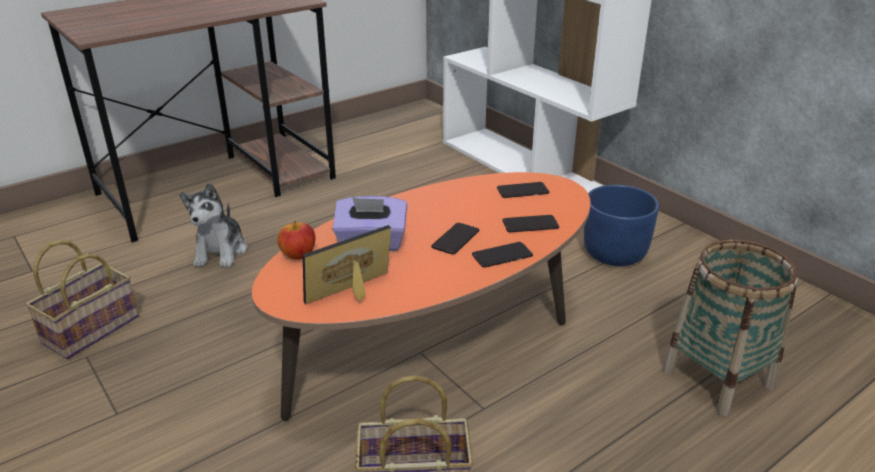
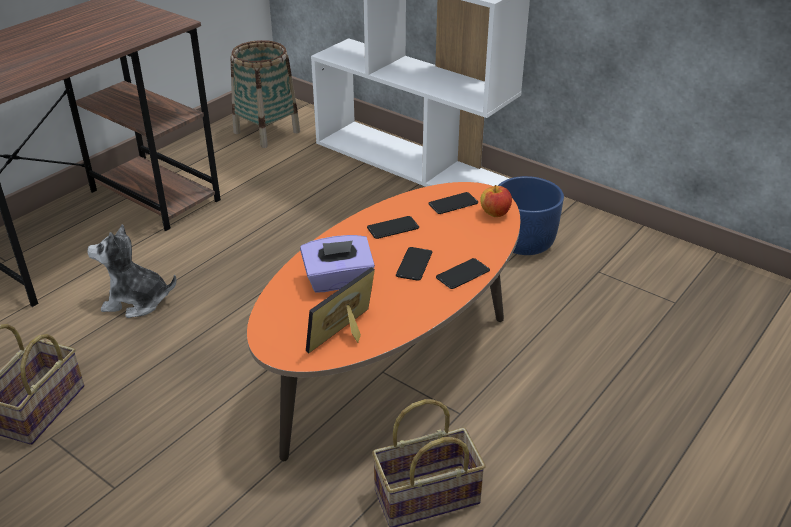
camera: 15 degrees left, 5 degrees up
plush toy [179,183,247,267] -> plush toy turned 105 degrees clockwise [87,224,176,318]
apple [277,221,315,260] -> apple moved to [480,185,512,217]
phone [503,215,559,232] -> phone moved to [367,216,419,239]
basket [663,239,798,417] -> basket moved to [230,40,300,148]

